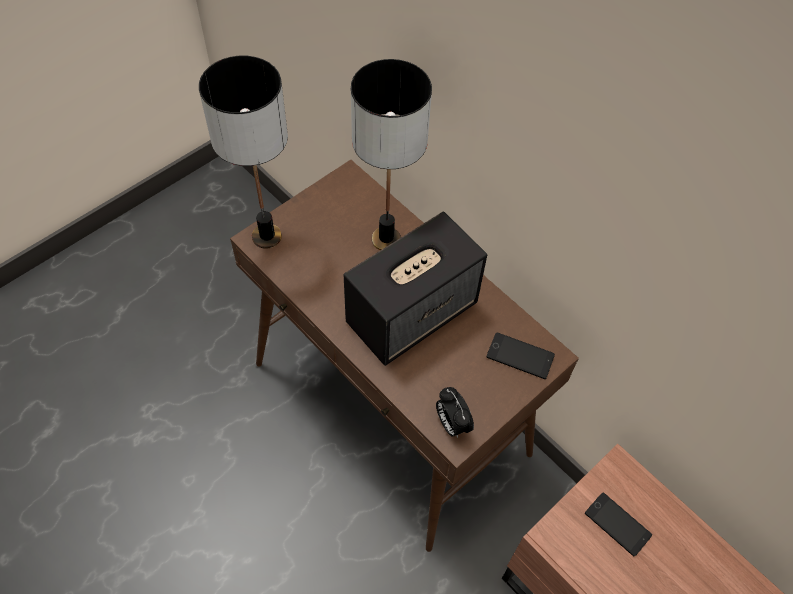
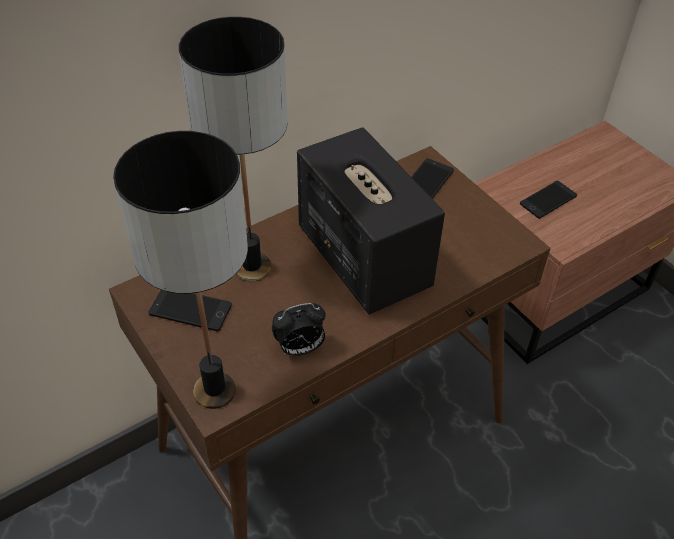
camera: 80 degrees left, 10 degrees down
alarm clock [436,387,474,438] -> alarm clock moved to [272,303,326,356]
none -> phone [148,290,232,332]

